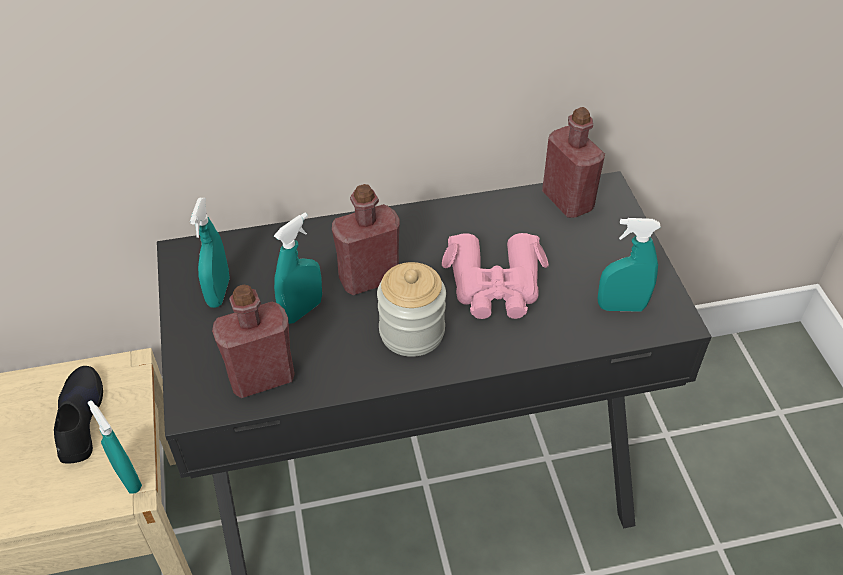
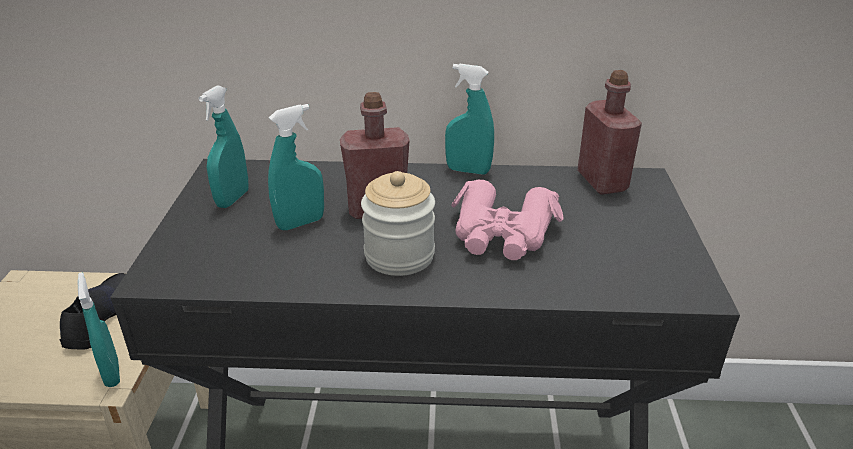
camera: 15 degrees right, 15 degrees down
red bottle [212,285,295,398] -> none
turquoise spray bottle [598,218,661,312] -> turquoise spray bottle moved to [445,64,494,175]

